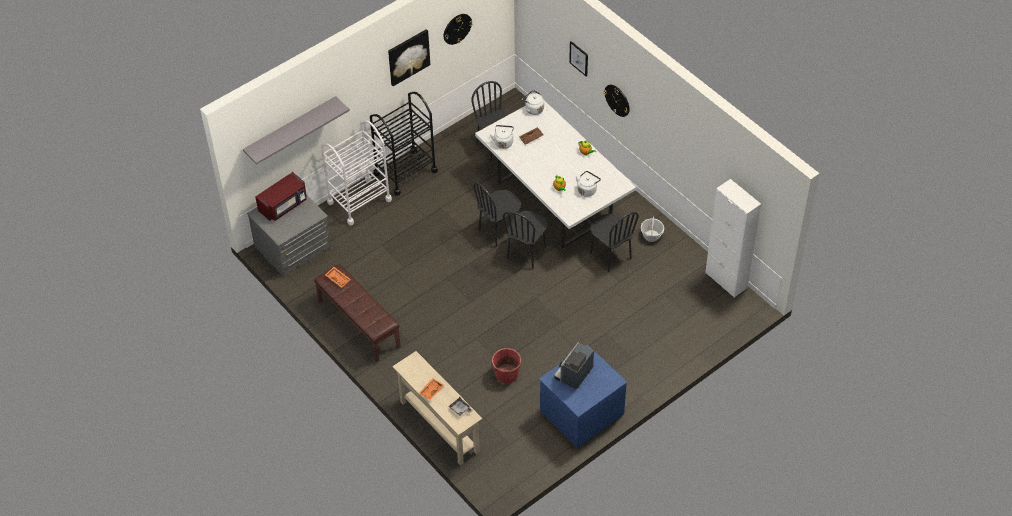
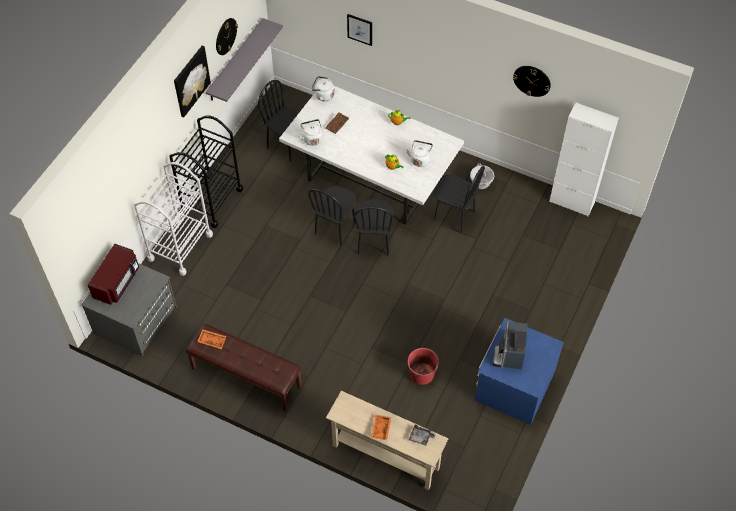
camera: 25 degrees left, 5 degrees up
grey shelf [243,96,350,164] -> grey shelf moved to [206,18,283,102]
wall clock [604,84,630,117] -> wall clock moved to [513,66,551,97]

